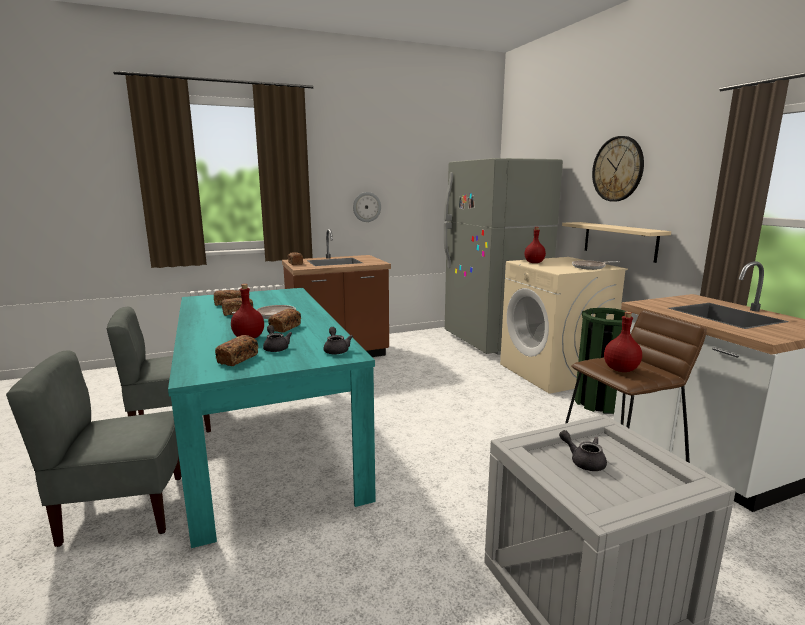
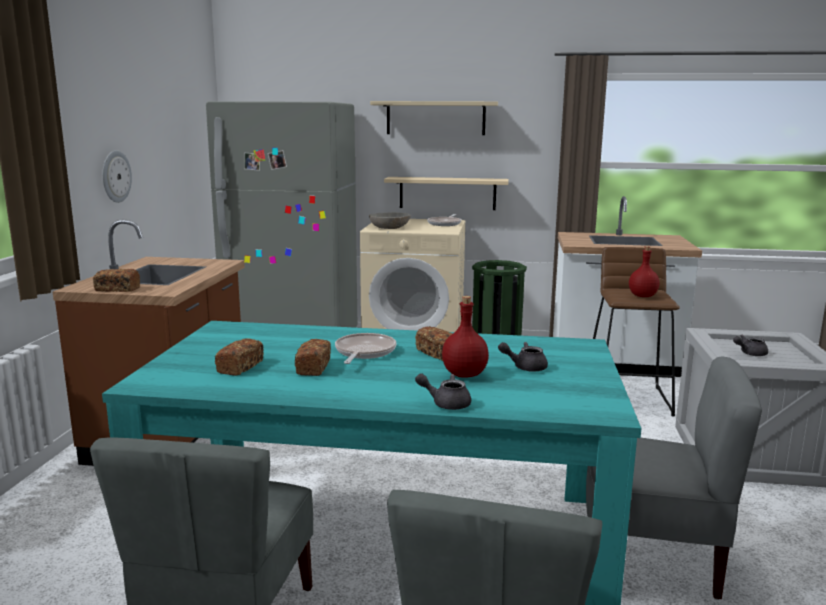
camera: 60 degrees left, 0 degrees up
bread [215,335,258,366] -> none
grey teapot [324,327,353,355] -> grey teapot moved to [415,373,471,410]
red bottle [525,227,546,263] -> grey bowl [369,212,411,229]
wall clock [592,136,644,202] -> beige shelf [370,101,498,135]
none -> grey chair [586,357,762,600]

